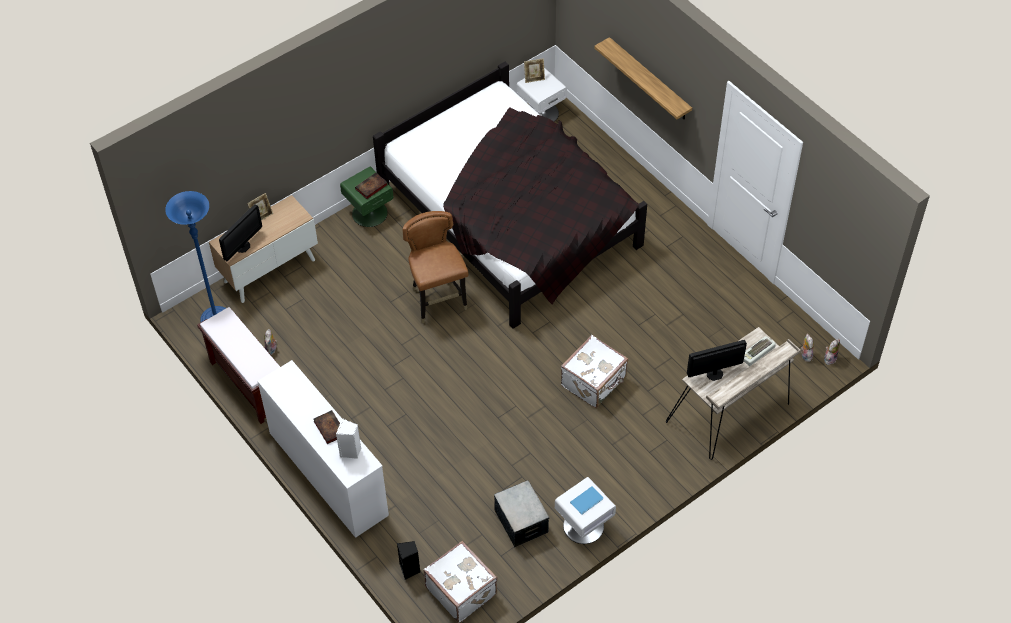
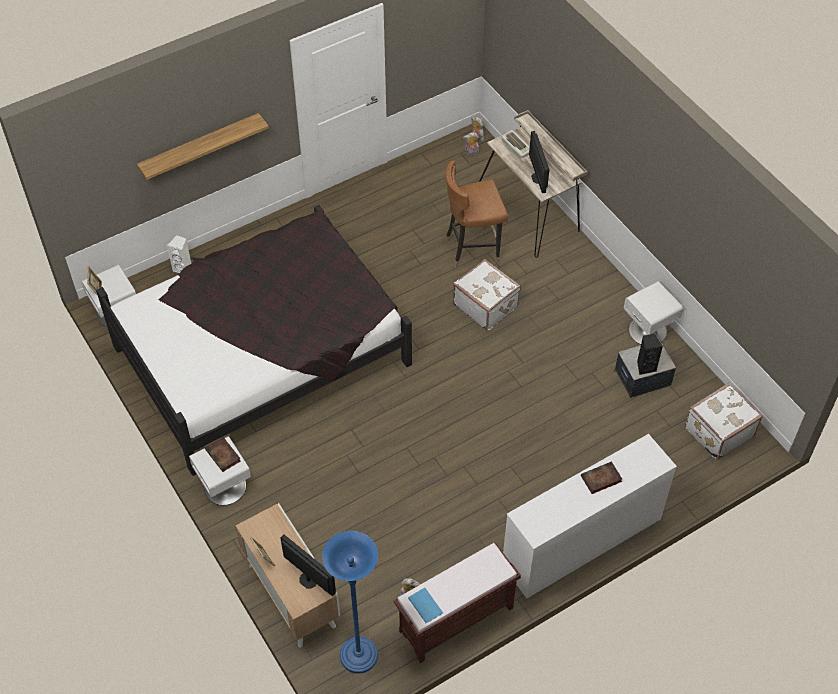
camera: 85 degrees left, 0 degrees up
white speaker [336,418,362,459] -> white speaker moved to [167,235,191,273]
green nightstand [340,167,393,227] -> white nightstand [189,436,251,505]
black speaker [397,541,420,580] -> black speaker moved to [637,334,663,375]
brown chair [403,211,469,323] -> brown chair moved to [445,161,508,267]
blue book [570,486,603,515] -> blue book moved to [408,588,443,623]

